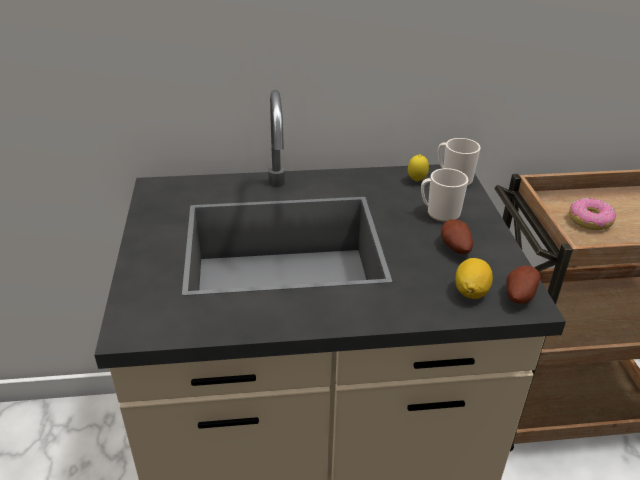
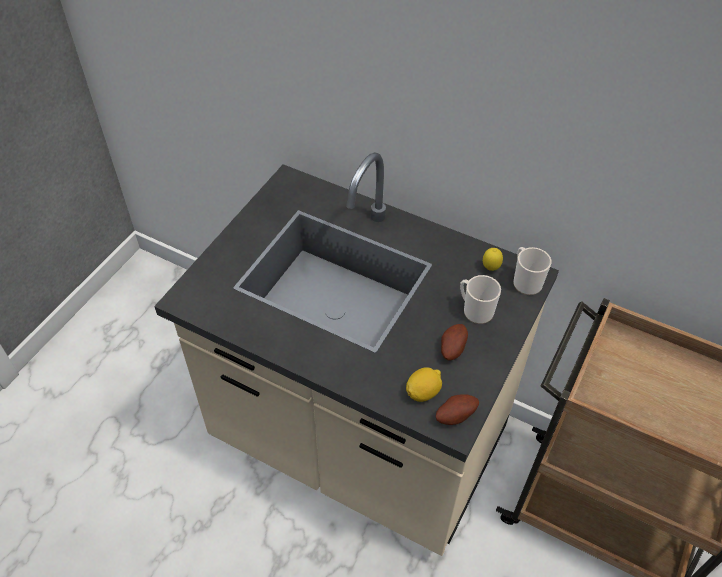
camera: 35 degrees right, 15 degrees up
donut [569,198,616,230] -> none

